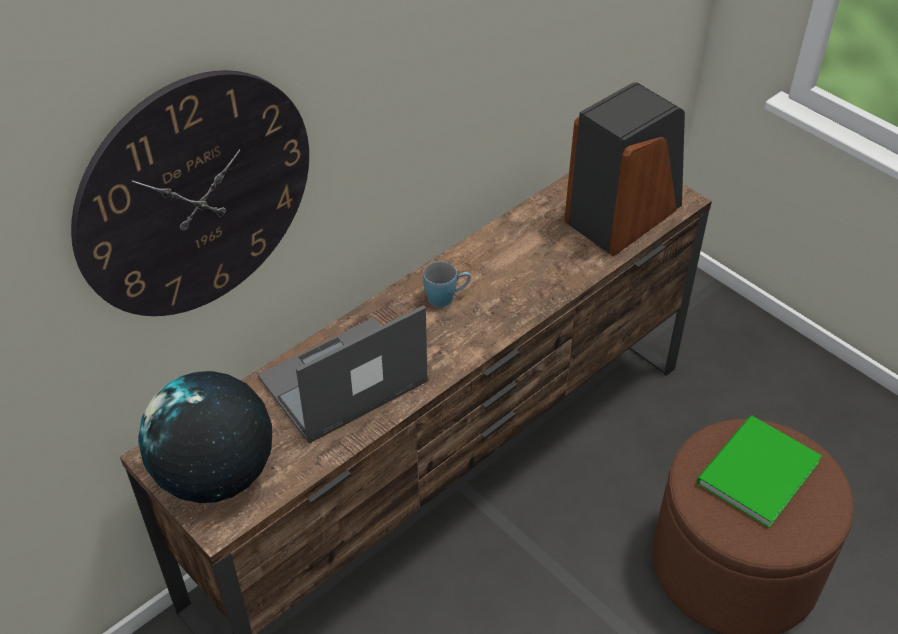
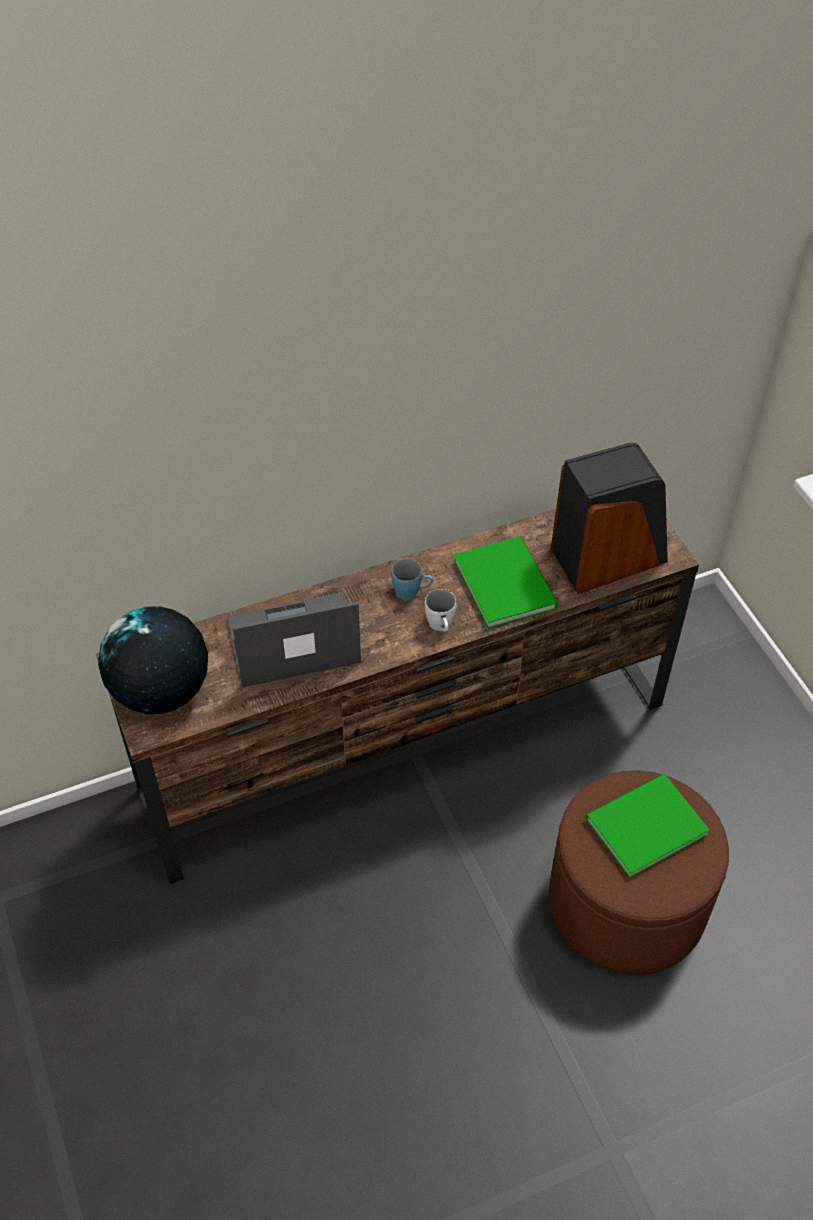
camera: 20 degrees right, 5 degrees up
wall clock [71,70,309,316] -> none
none -> white mug [425,589,456,631]
none -> green book [454,537,558,629]

